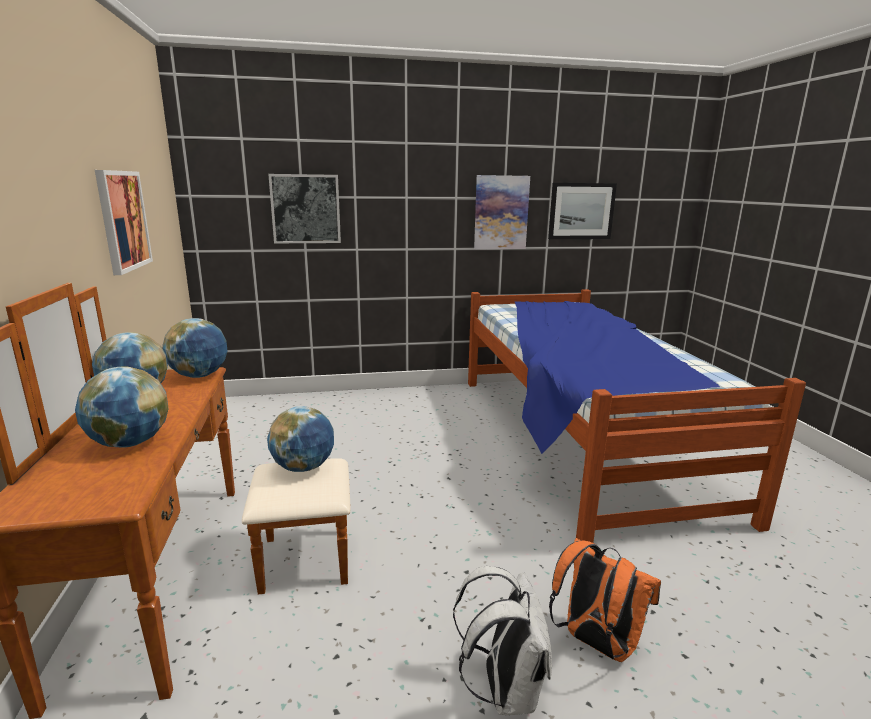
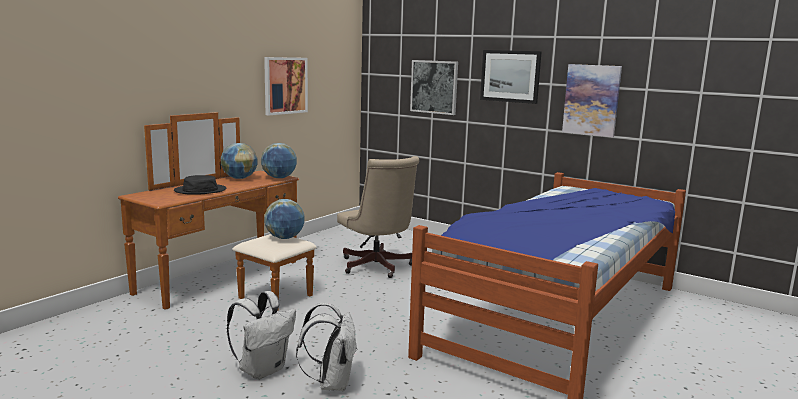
camera: 45 degrees right, 5 degrees down
globe [75,366,168,448] -> black hat [174,175,226,195]
picture [548,183,617,239] -> picture moved to [480,50,542,104]
orange backpack [549,538,661,662] -> white backpack [296,303,357,392]
none -> beige office chair [337,156,419,278]

